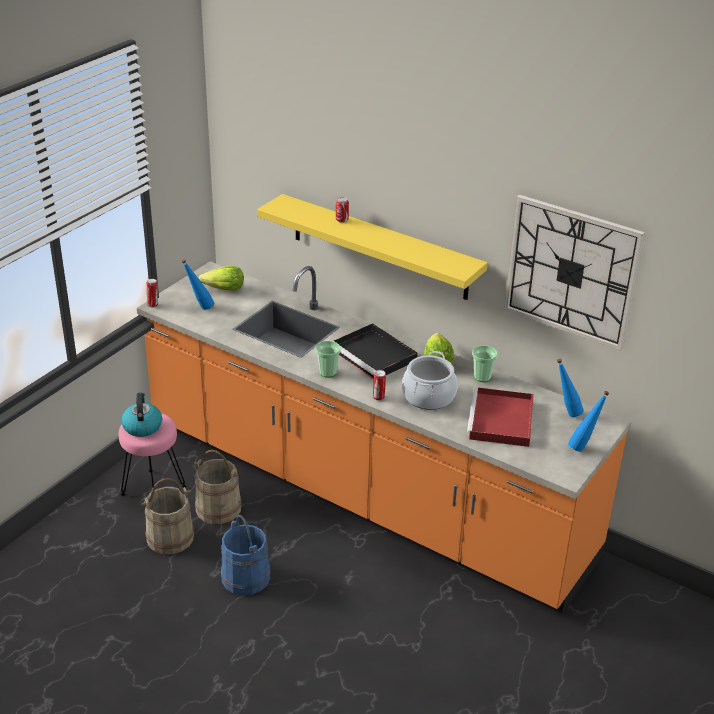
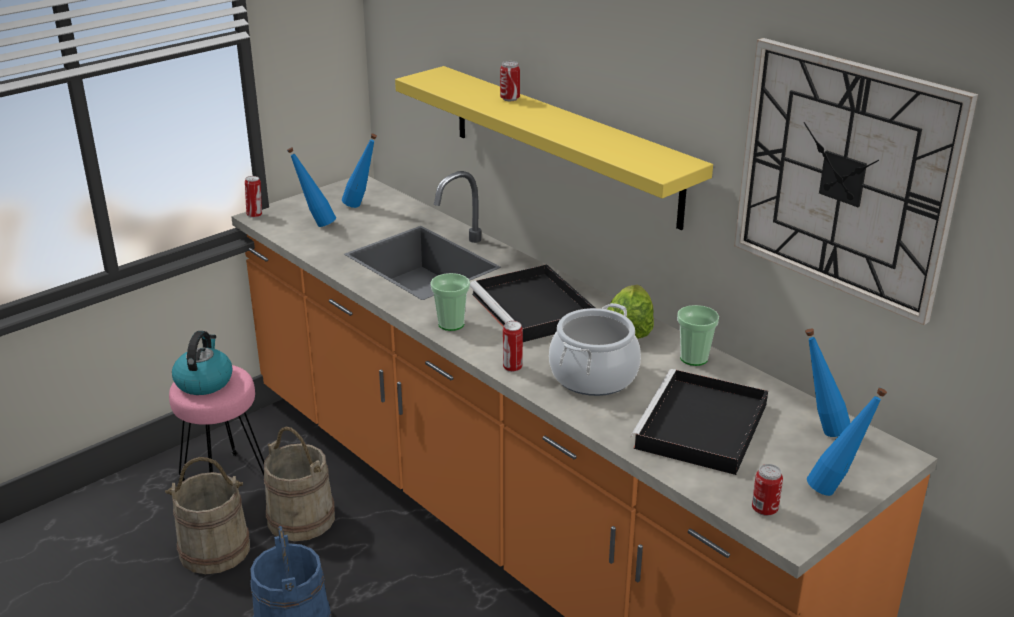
camera: 15 degrees right, 5 degrees down
lettuce [199,266,244,291] -> blue bottle [342,134,377,208]
red tray [467,387,534,447] -> black tray [631,369,768,475]
none -> can [752,464,783,516]

